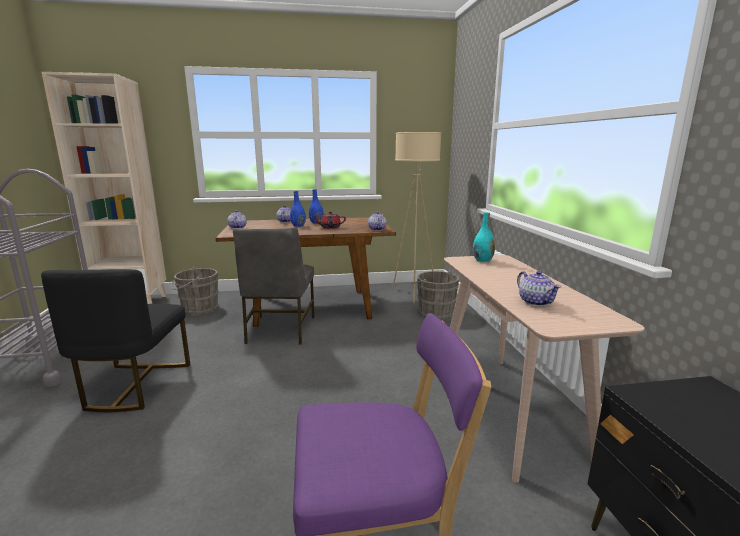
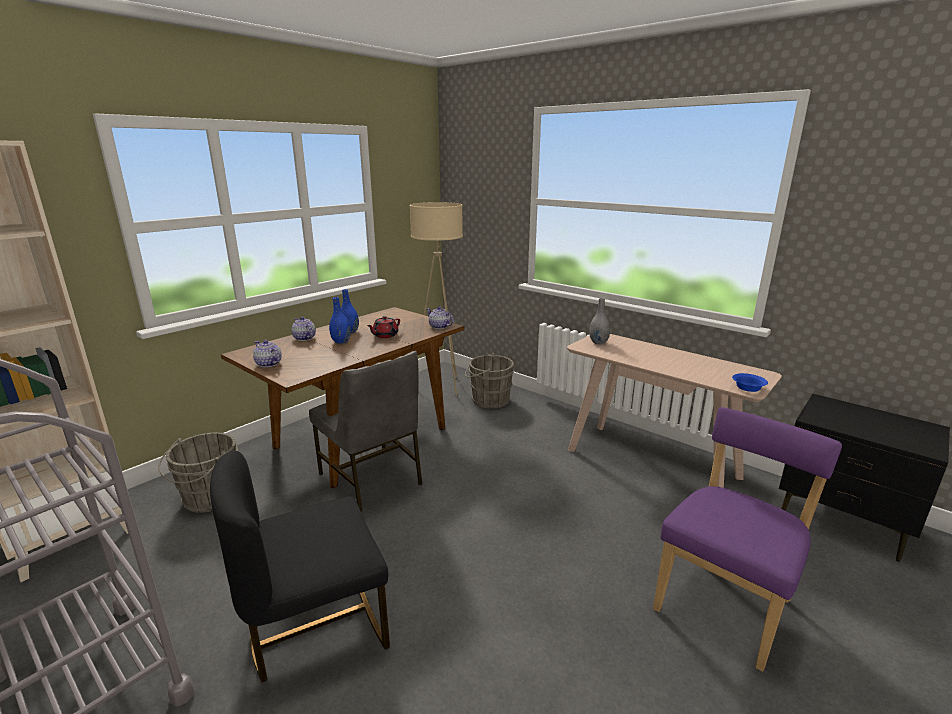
camera: 40 degrees left, 5 degrees up
black chair [41,269,190,412] -> black chair turned 105 degrees clockwise [210,451,390,683]
turquoise vase [473,212,495,262] -> grey vase [589,298,610,345]
teapot [517,271,561,306] -> none
none -> blue bowl [732,373,768,392]

